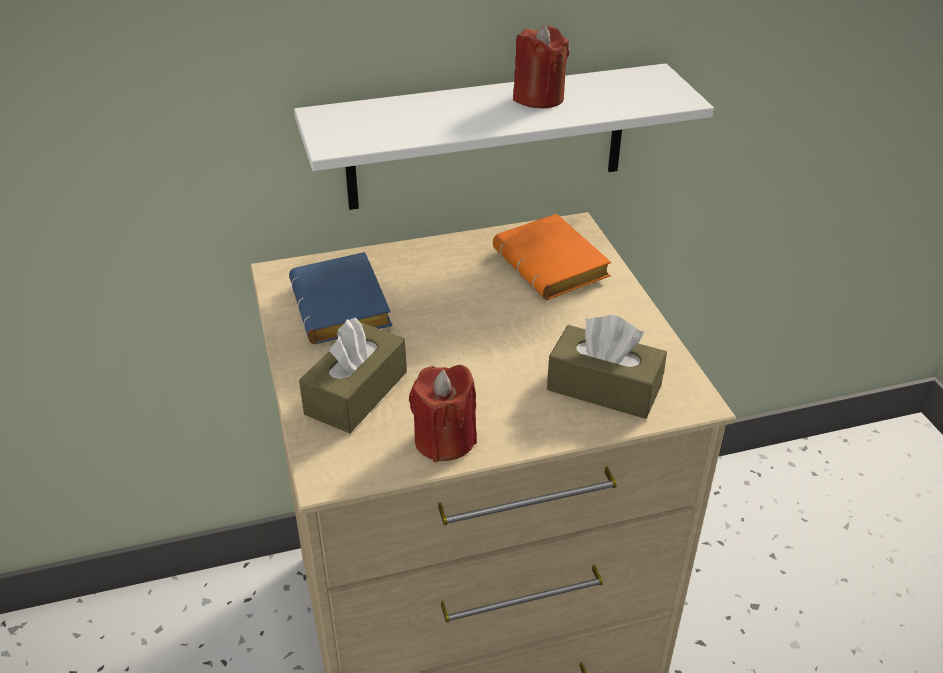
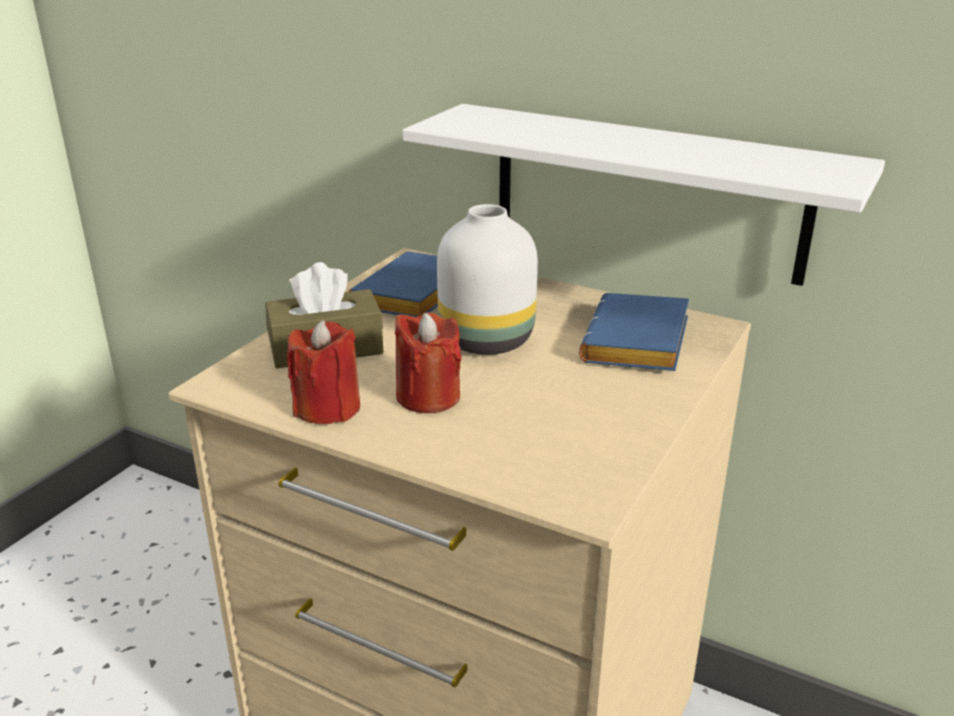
camera: 45 degrees right, 10 degrees down
orange book [493,214,611,300] -> blue book [579,293,689,371]
red candle [513,24,569,108] -> red candle moved to [395,312,461,413]
brown tissue box [547,315,667,419] -> none
none -> white vase [437,204,538,355]

